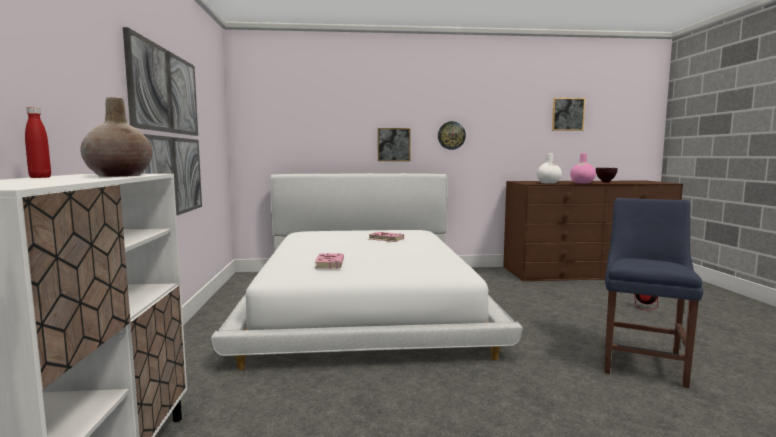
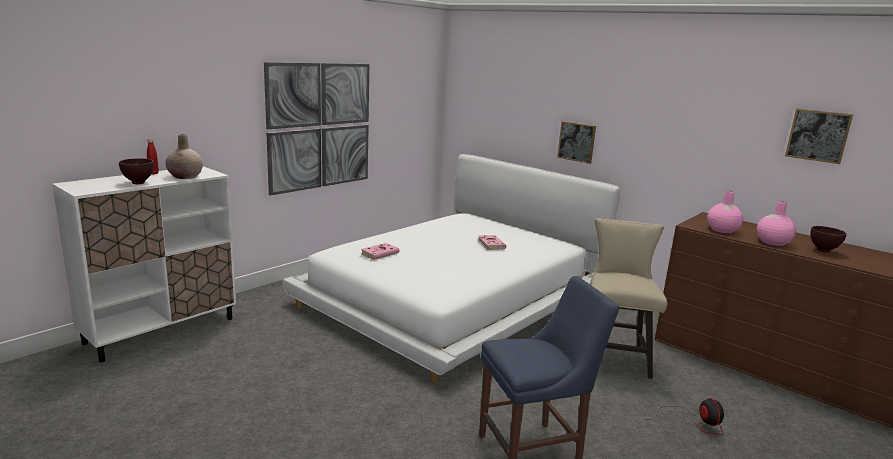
camera: 45 degrees right, 10 degrees up
wall clock [438,121,466,150] -> none
white vase [537,153,562,184] -> pink vase [707,190,743,233]
none -> brown bowl [119,158,154,184]
none -> beige chair [590,218,667,379]

